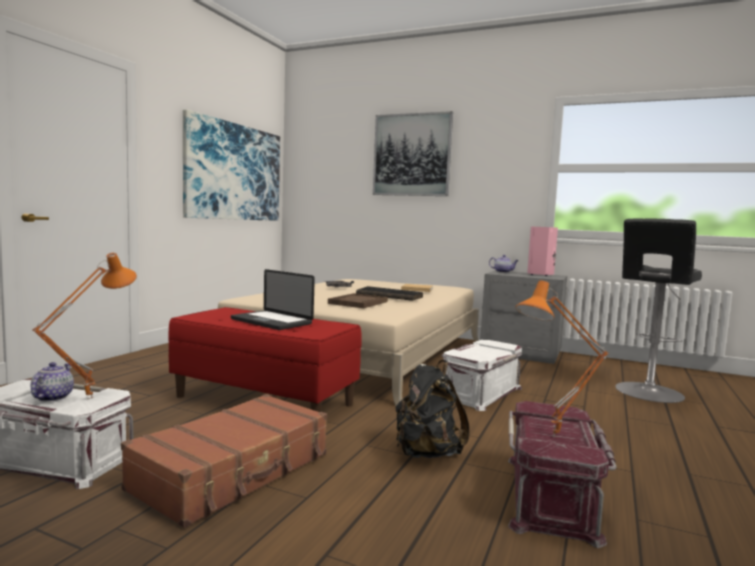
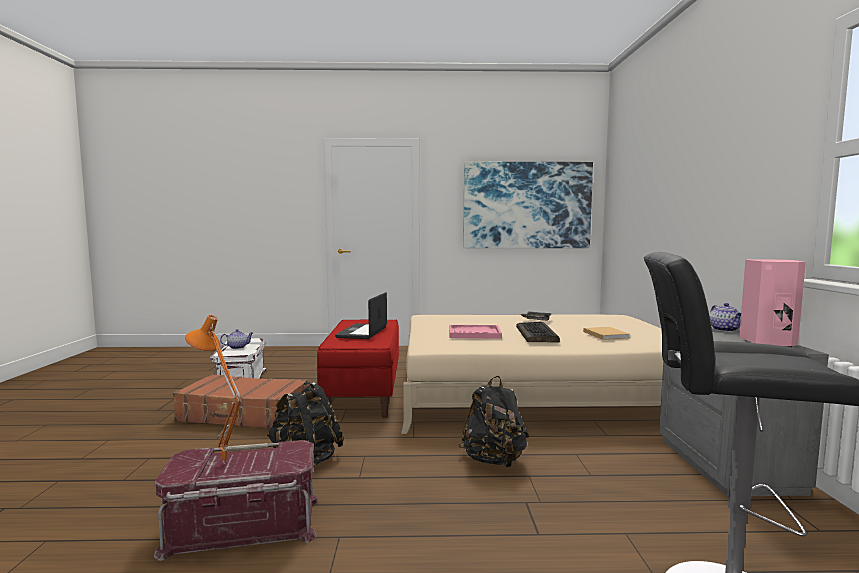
camera: 65 degrees right, 0 degrees up
orange table lamp [32,253,137,399] -> none
brown tray [328,293,388,308] -> pink tray [449,325,502,339]
picture [373,111,453,196] -> none
white storage box [441,340,522,411] -> black backpack [458,376,529,467]

